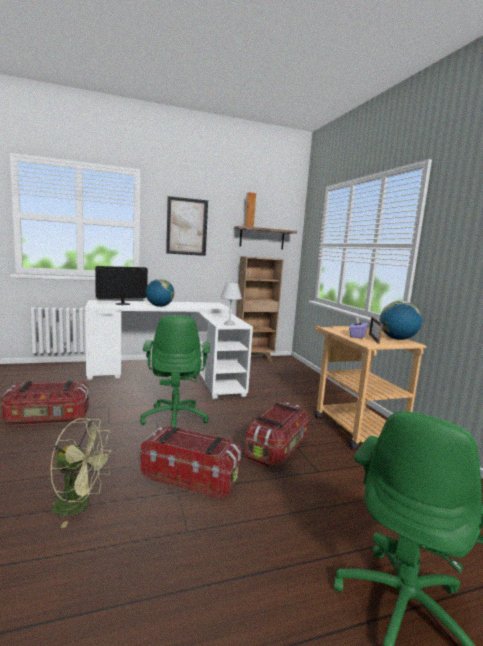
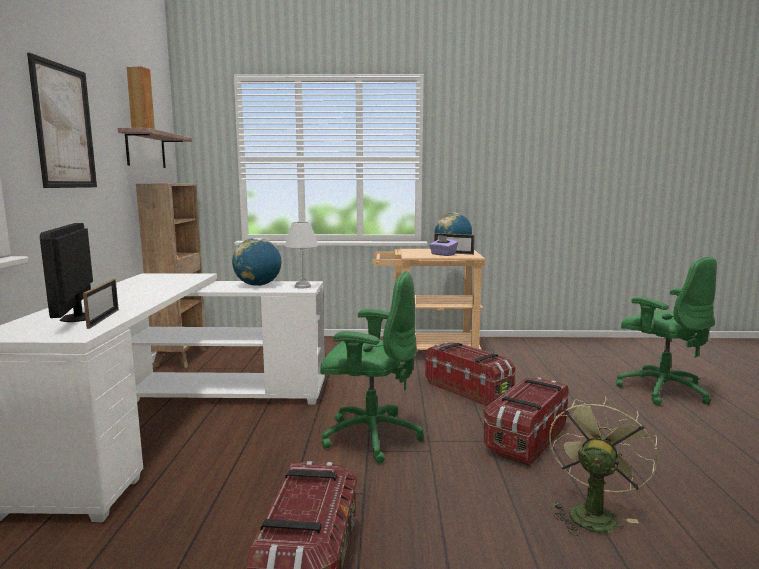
camera: 70 degrees left, 0 degrees up
globe [146,279,174,307] -> globe moved to [232,238,281,286]
none -> picture frame [83,279,119,329]

